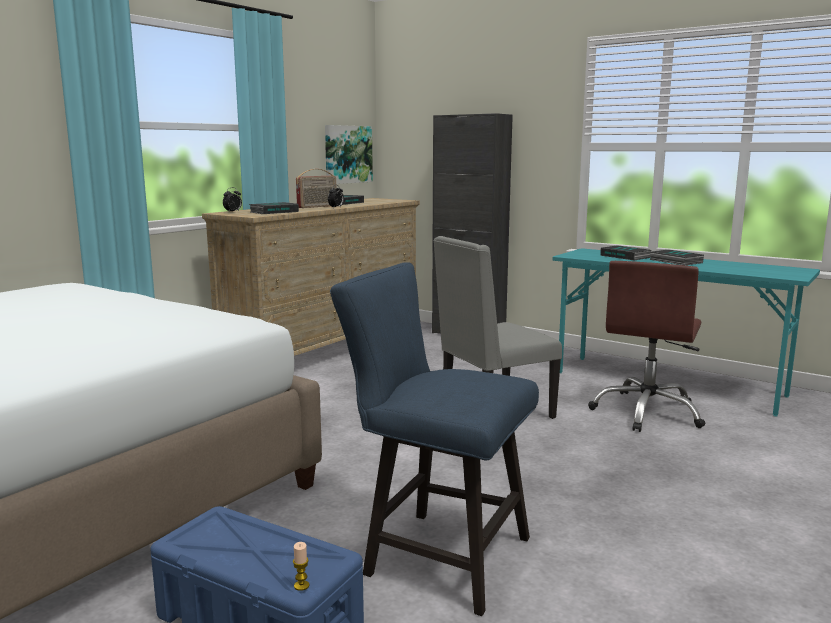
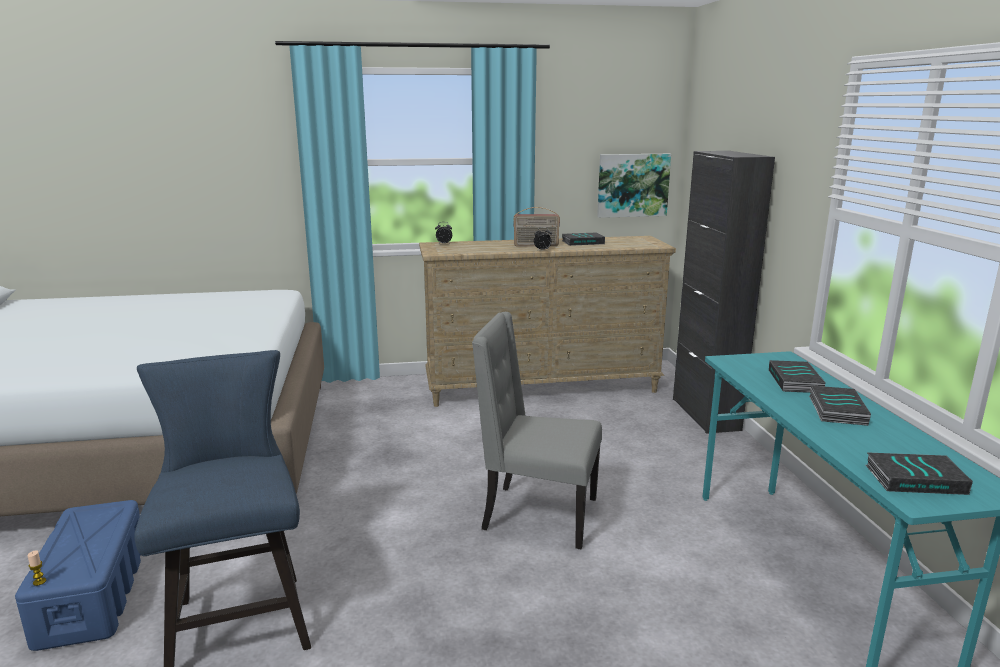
camera: 45 degrees right, 5 degrees up
book [249,202,299,214] -> book moved to [866,452,973,495]
brown office chair [588,261,706,432] -> none

